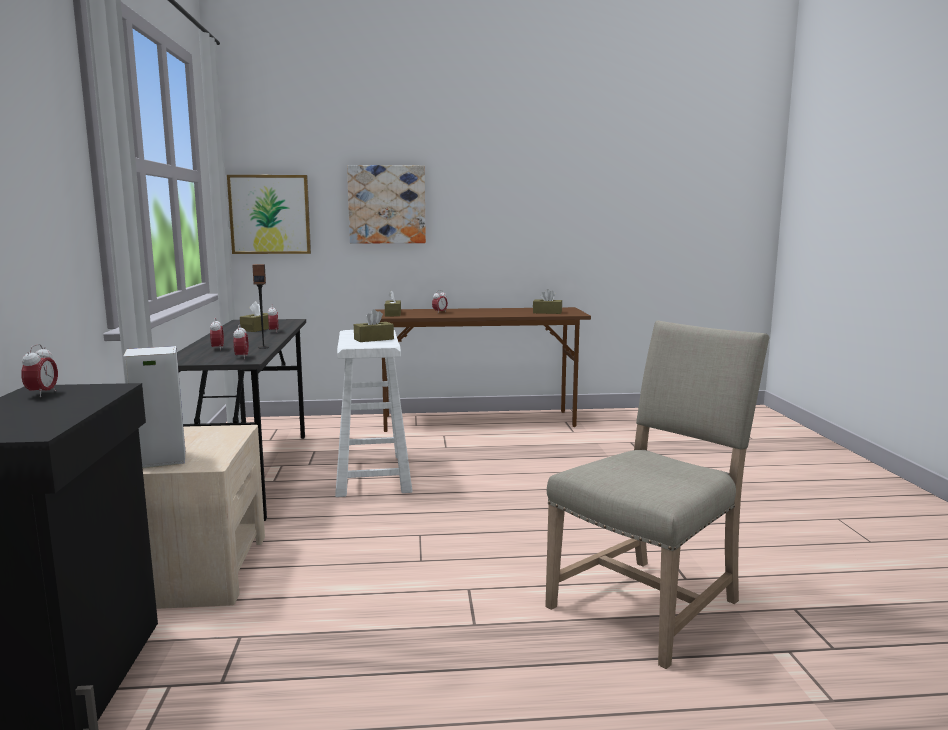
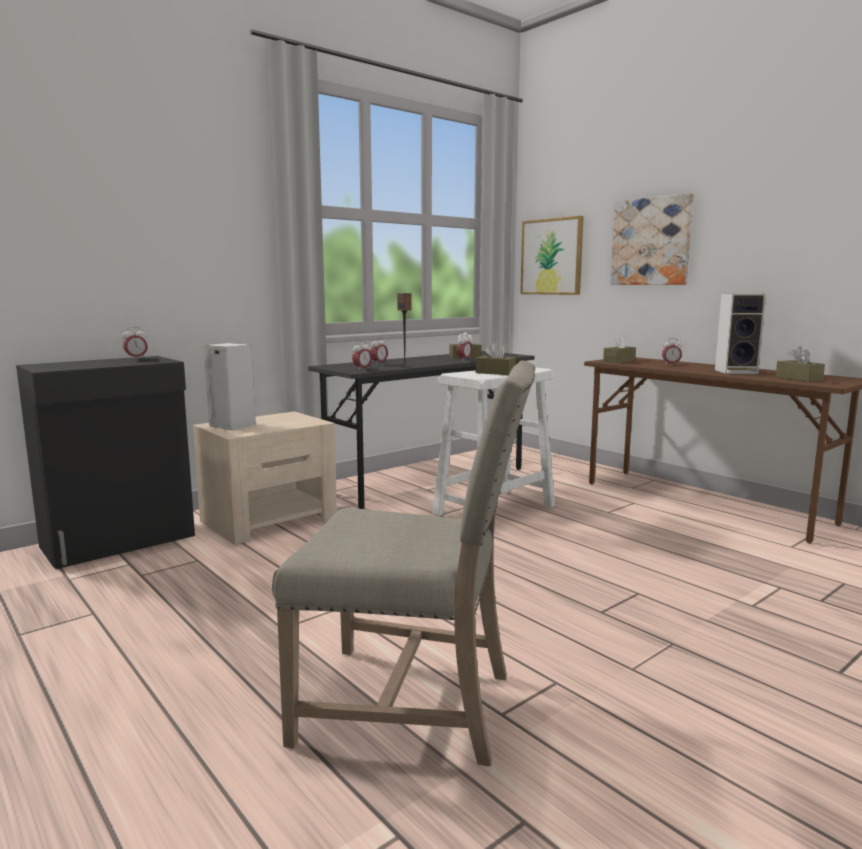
camera: 55 degrees right, 0 degrees up
none -> speaker [715,294,766,374]

